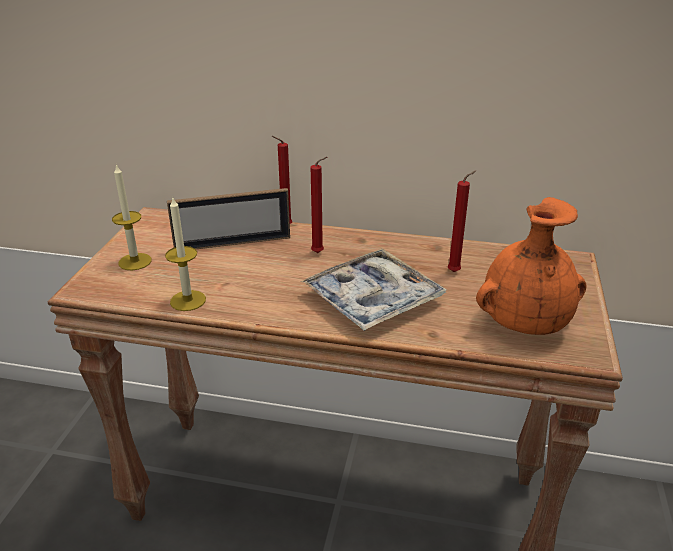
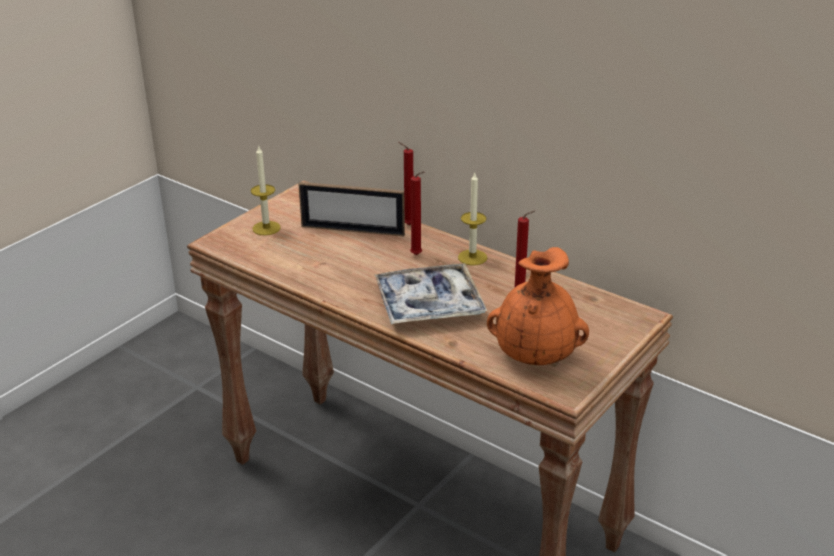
camera: 25 degrees right, 0 degrees up
candle [165,198,206,311] -> candle moved to [458,173,487,265]

